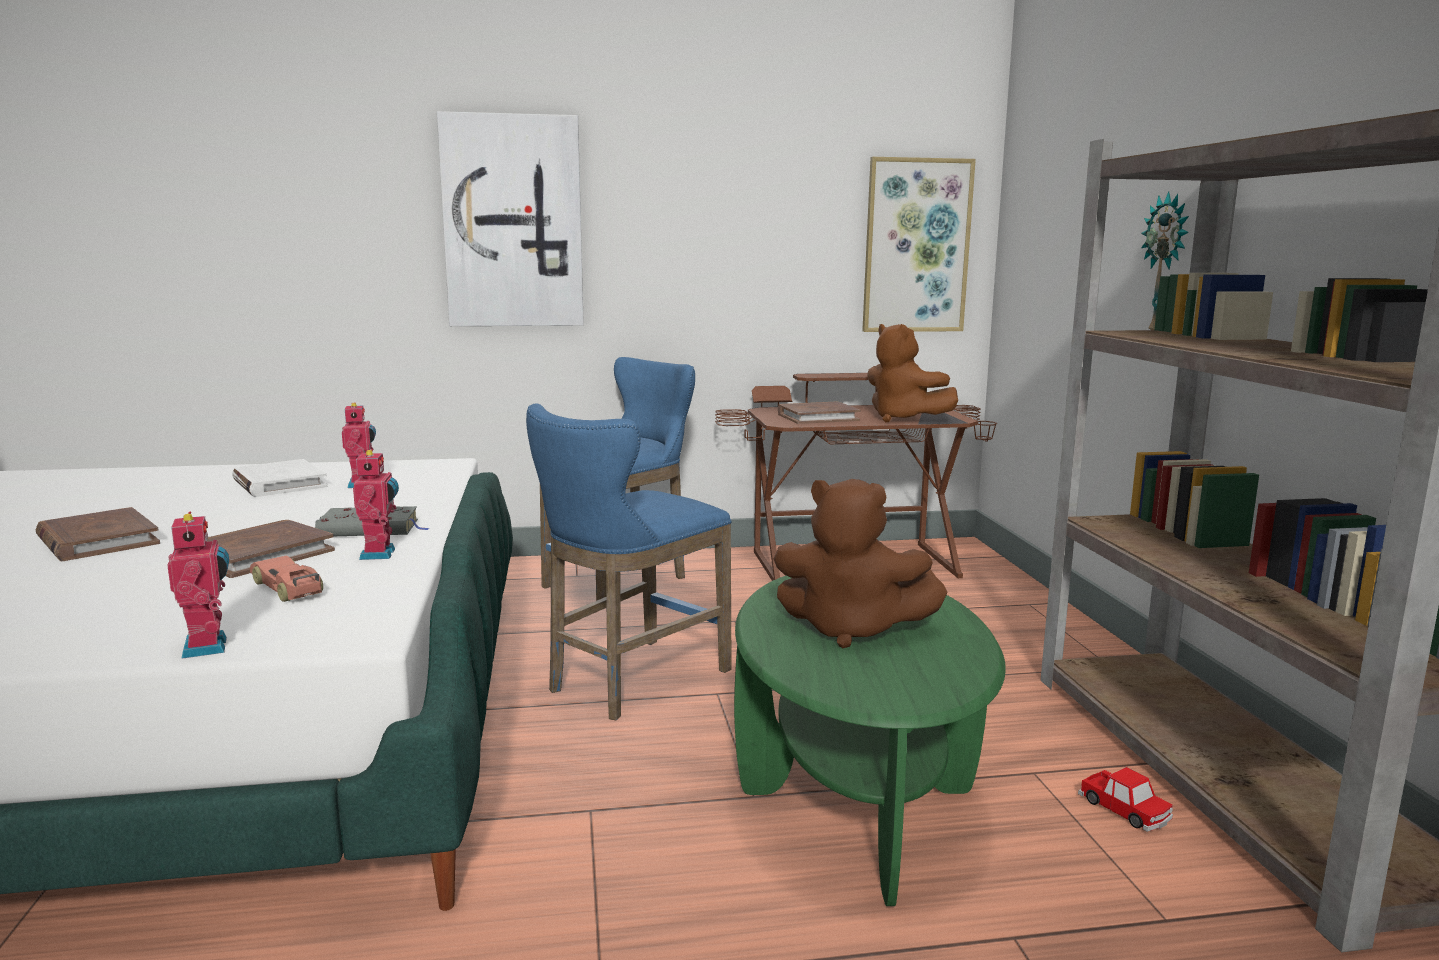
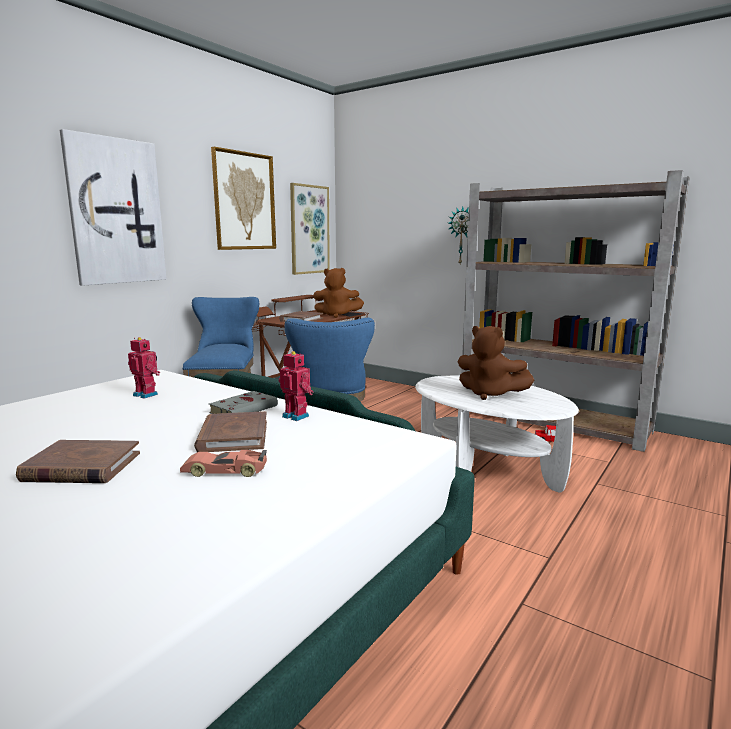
camera: 45 degrees left, 0 degrees up
toy robot [167,512,229,659] -> none
white book [232,459,327,497] -> none
toy car [250,556,323,602] -> toy car moved to [180,450,267,477]
green coffee table [734,576,1006,906] -> white coffee table [415,375,579,493]
brown plush toy [774,479,948,648] -> brown plush toy turned 60 degrees clockwise [458,326,534,400]
none -> picture [211,147,276,250]

